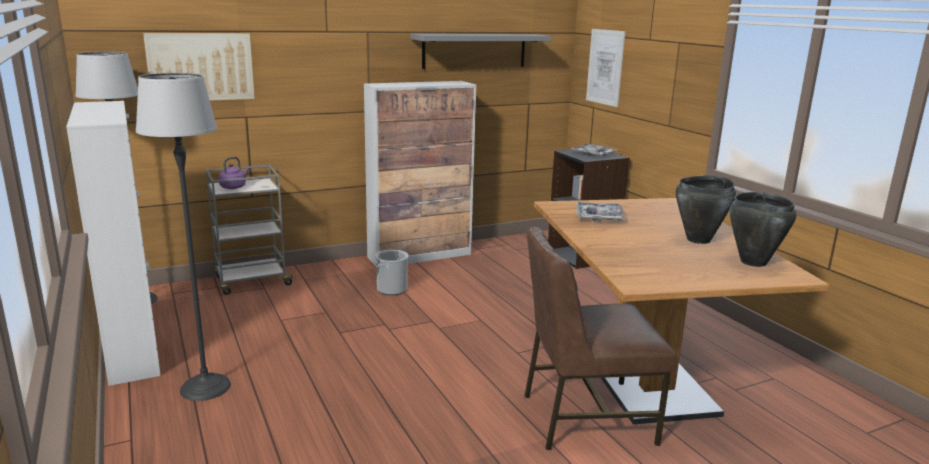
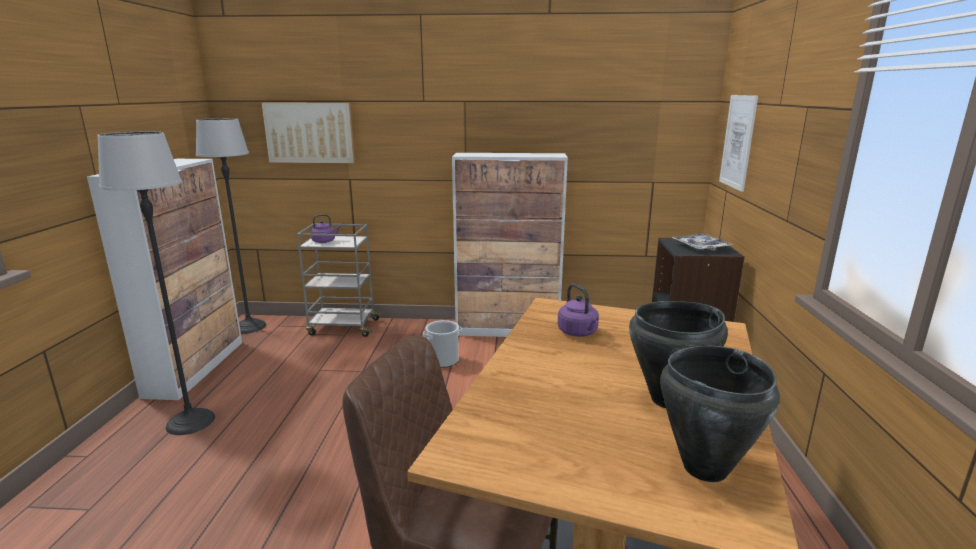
camera: 30 degrees right, 0 degrees up
grey shelf [410,34,551,69] -> none
tray [576,202,626,221] -> purple kettle [558,284,599,337]

